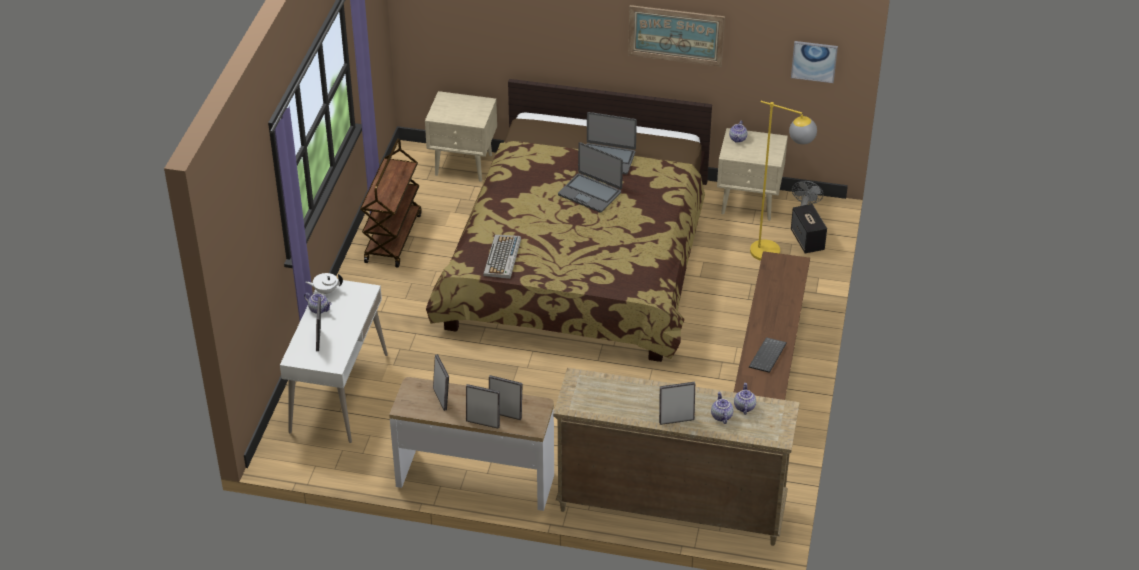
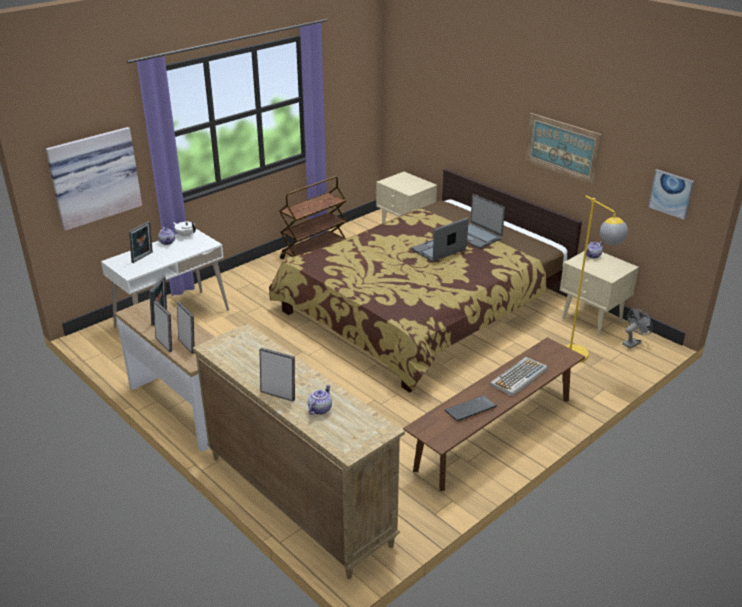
camera: 35 degrees right, 10 degrees down
keyboard [483,235,521,279] -> keyboard moved to [490,357,548,397]
laptop [558,142,623,213] -> laptop turned 75 degrees clockwise [412,218,469,262]
teapot [734,383,756,415] -> none
speaker [791,204,827,253] -> none
none -> picture [46,127,142,231]

